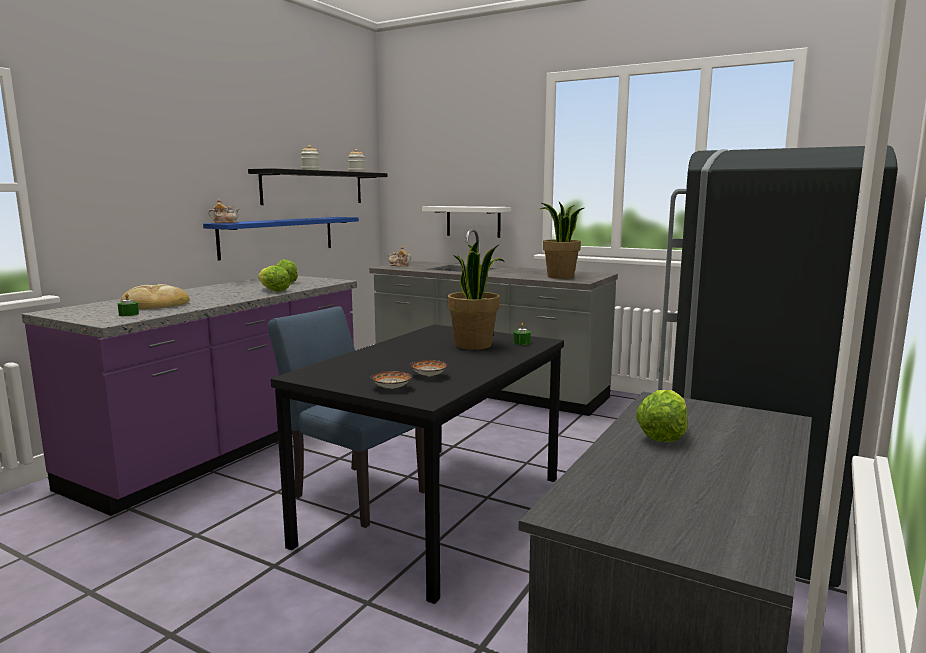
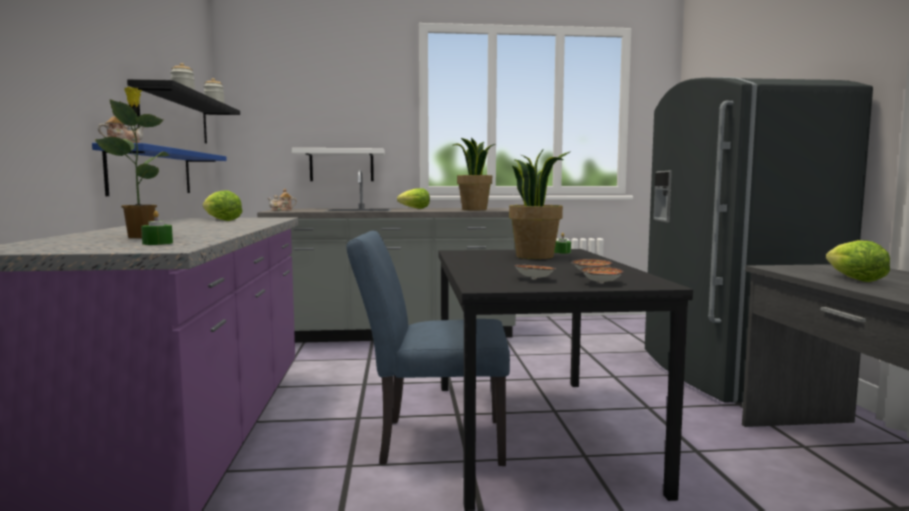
camera: 35 degrees left, 5 degrees down
bread [121,284,190,309] -> potted plant [95,87,170,238]
lettuce [258,265,291,292] -> lettuce moved to [397,188,430,209]
none -> bowl [514,265,556,279]

